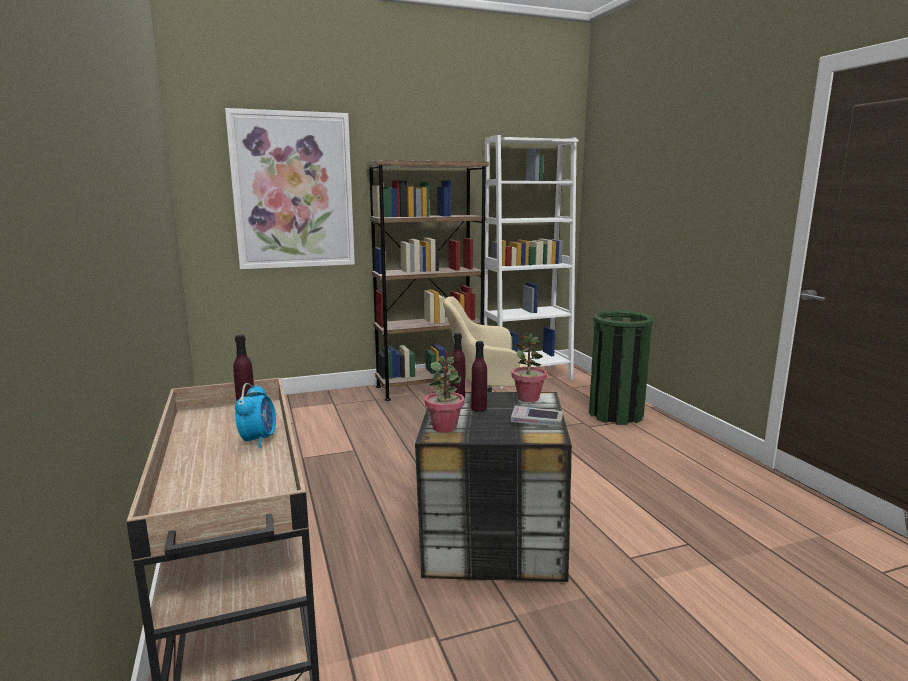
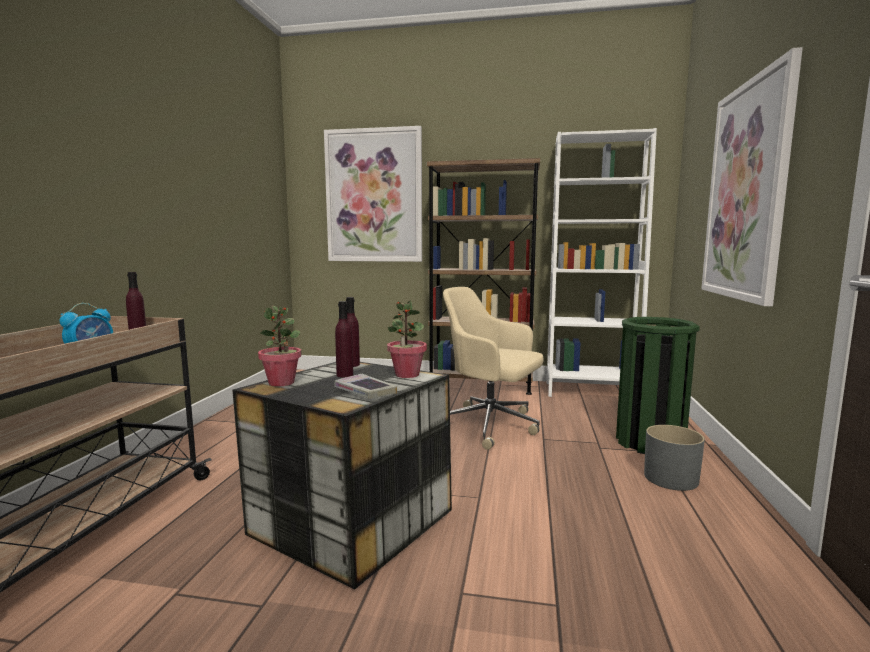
camera: 30 degrees right, 5 degrees down
none -> grey planter [644,425,705,491]
none -> picture [701,47,803,306]

